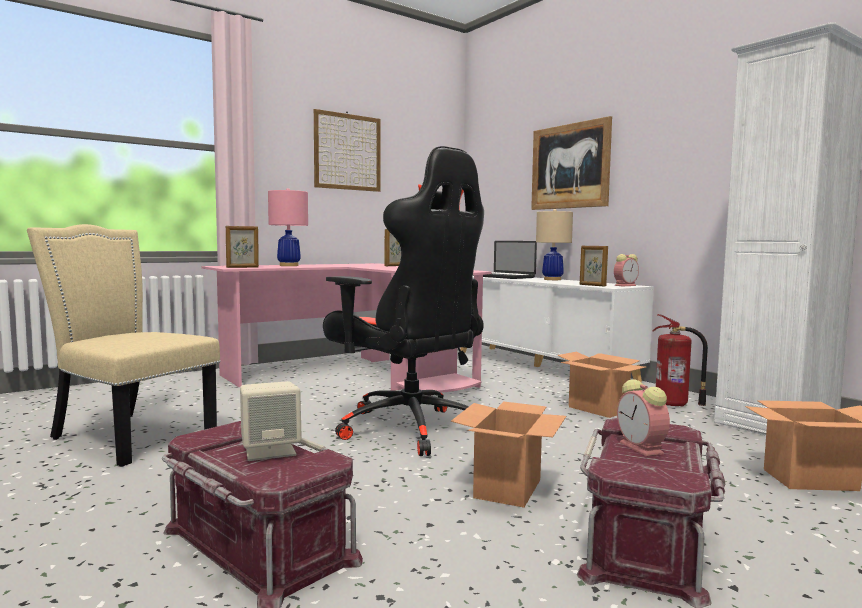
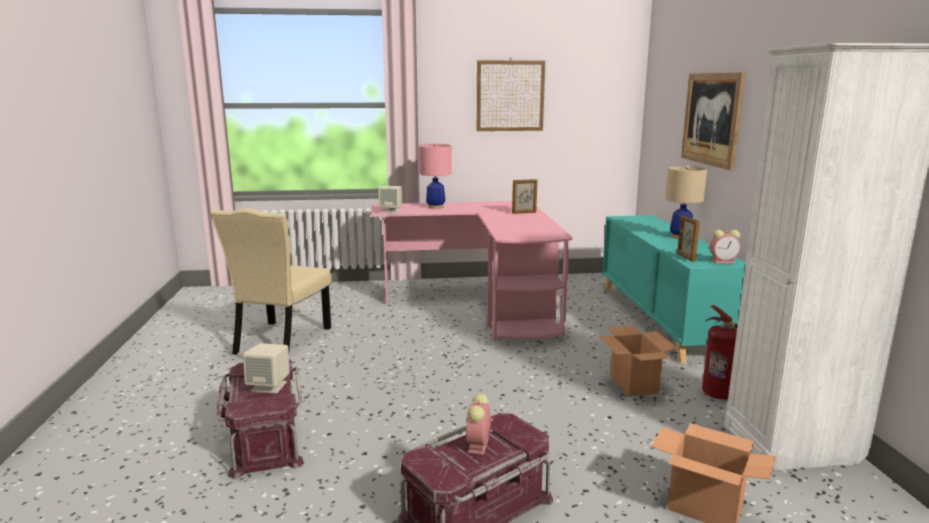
camera: 30 degrees right, 10 degrees up
beige chair [27,224,220,467] -> beige chair turned 135 degrees counterclockwise [210,208,332,355]
picture frame [226,226,259,268] -> beige speaker [378,186,402,213]
black office chair [323,146,484,456] -> none
cardboard box [451,401,566,508] -> none
white cabinet [460,276,654,382] -> turquoise cabinet [602,215,746,363]
laptop [473,241,537,279] -> none

